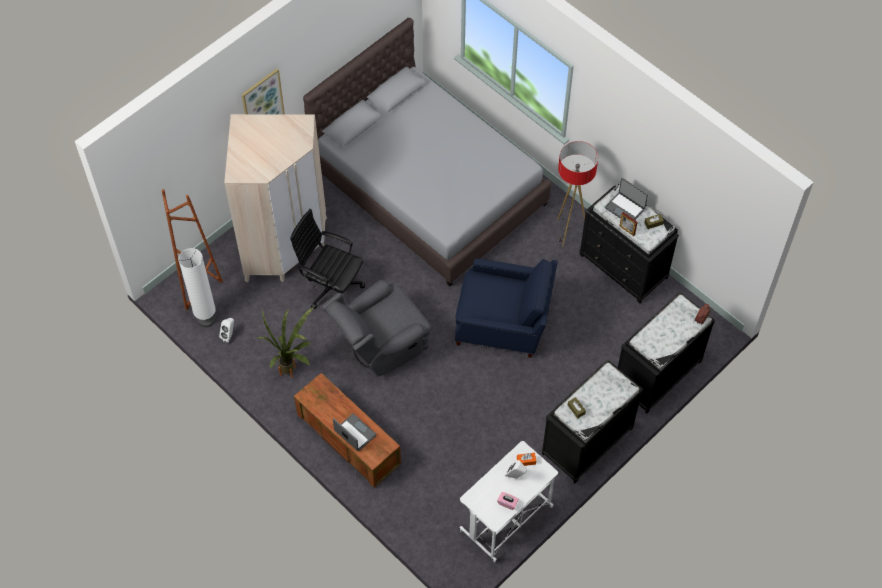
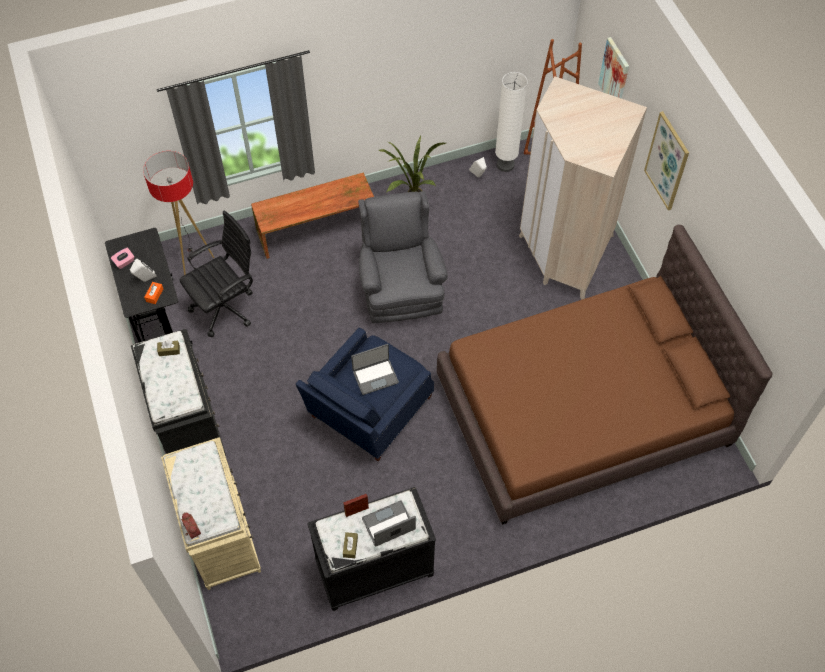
camera: 115 degrees right, 0 degrees up
black office chair [290,209,365,309] -> black office chair moved to [180,211,253,337]
grey bed [303,18,551,286] -> brown bed [436,225,772,525]
laptop [333,413,377,451] -> laptop moved to [351,344,399,395]
white desk [459,441,558,562] -> black desk [105,228,193,346]
floor lamp [557,141,598,247] -> floor lamp moved to [143,151,214,275]
black dresser [618,292,715,414] -> beige dresser [161,438,261,590]
none -> picture [598,37,629,99]

